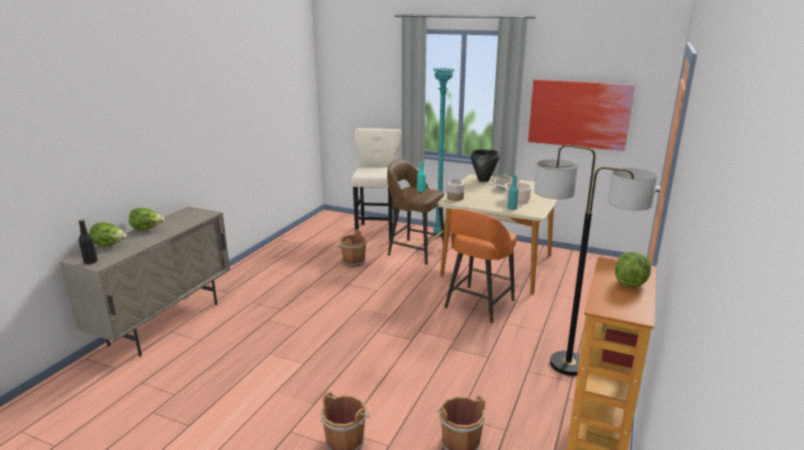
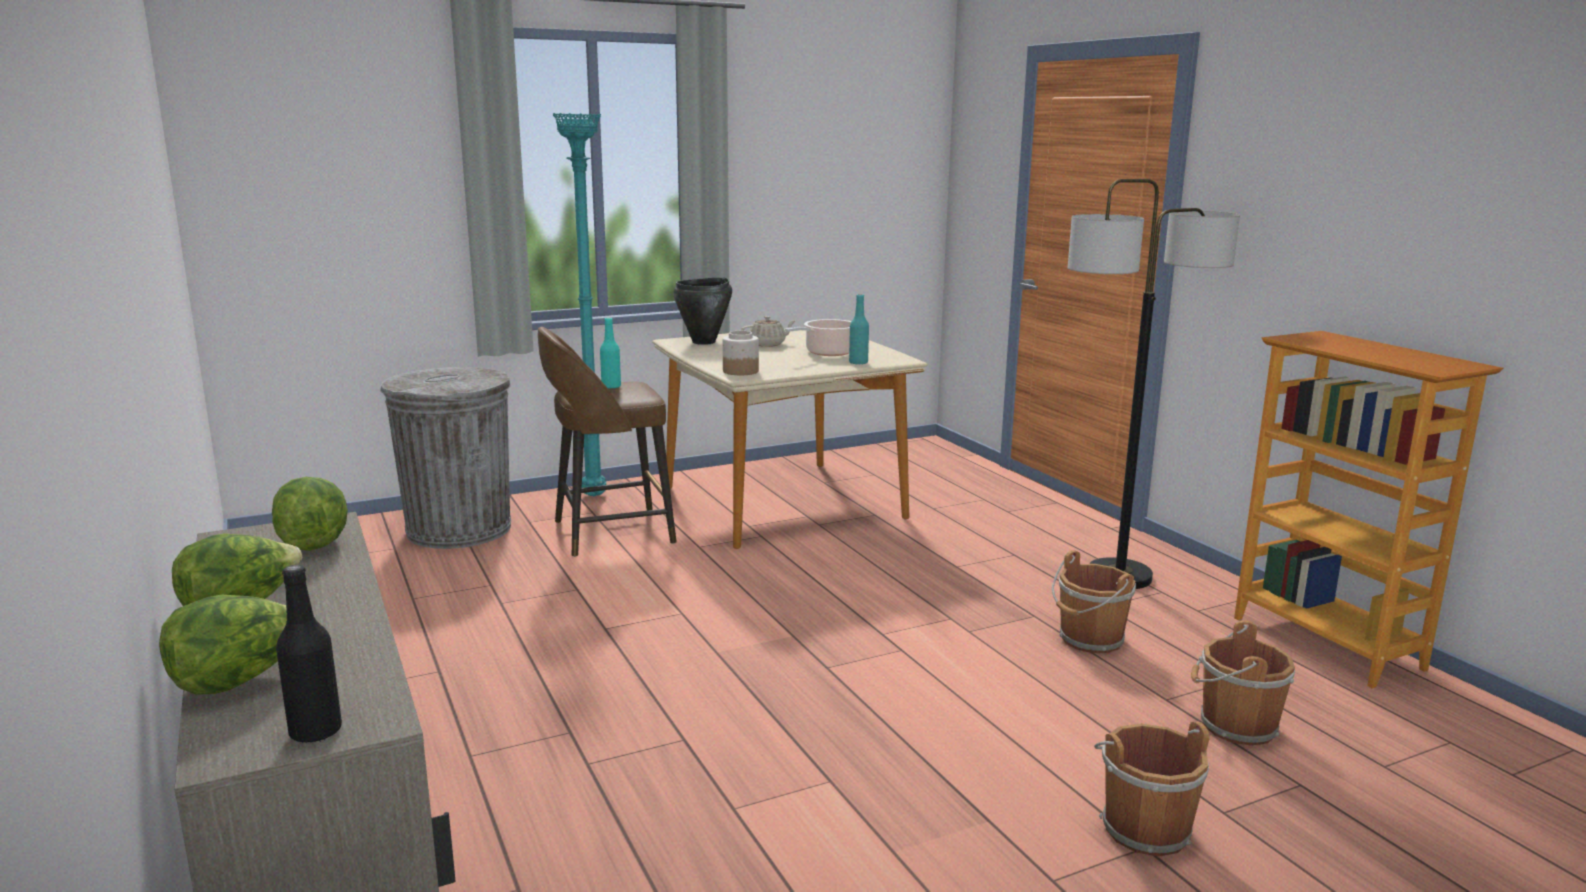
camera: 50 degrees left, 5 degrees down
brown bucket [337,229,367,267] -> brown bucket moved to [1052,550,1136,653]
beige stool [351,128,401,242] -> grey trash can [380,367,511,549]
orange stool [444,209,517,323] -> none
picture [528,80,635,151] -> none
lettuce [615,252,651,287] -> lettuce moved to [272,477,348,551]

